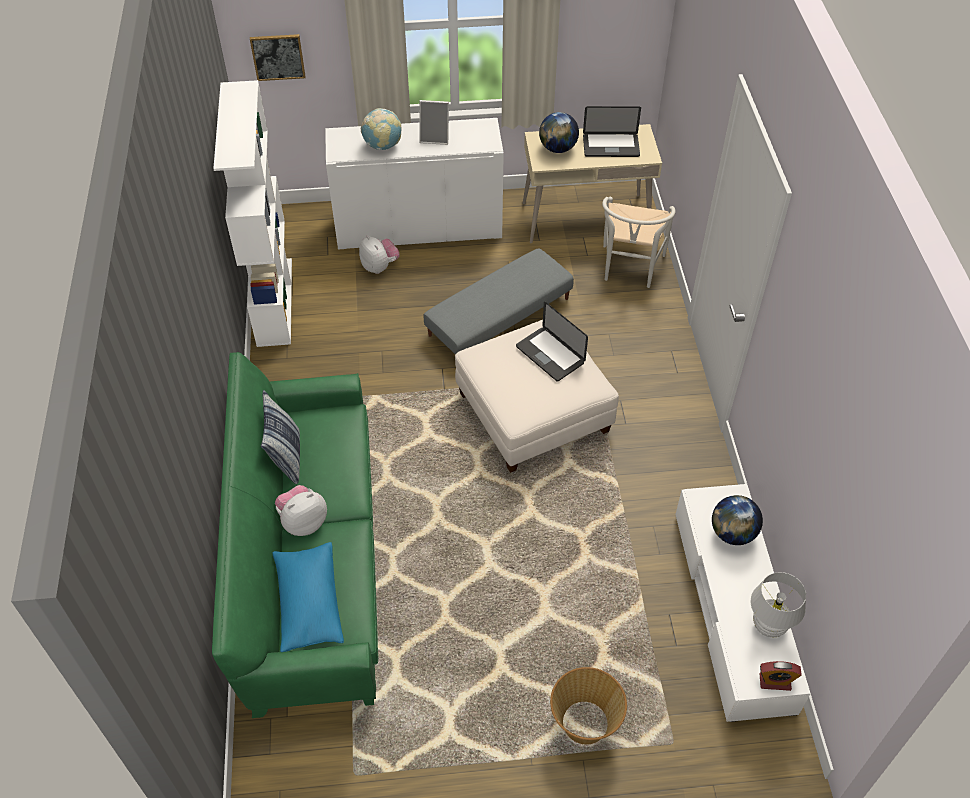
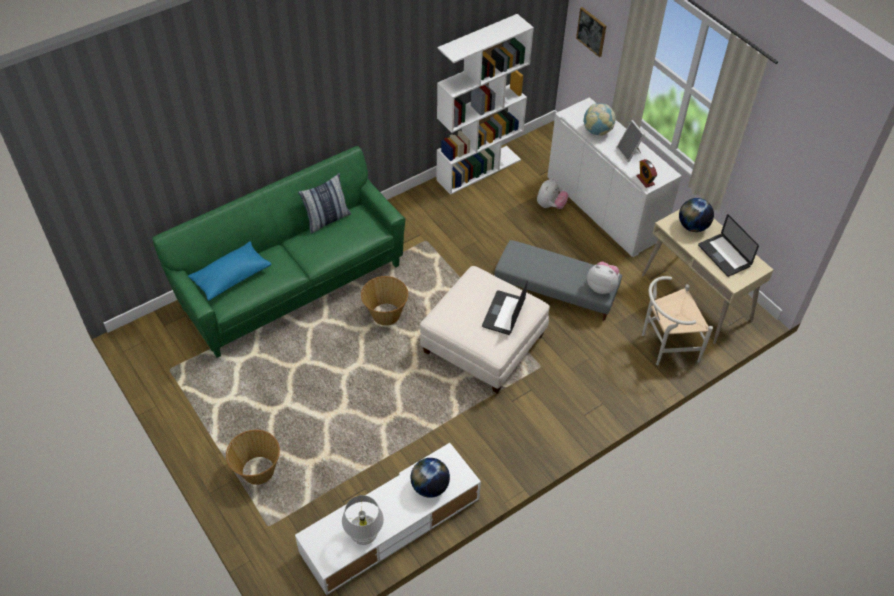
camera: 60 degrees right, 0 degrees up
plush toy [275,485,327,536] -> plush toy moved to [587,262,620,294]
alarm clock [760,661,802,691] -> alarm clock moved to [637,159,657,188]
none -> basket [361,276,408,326]

